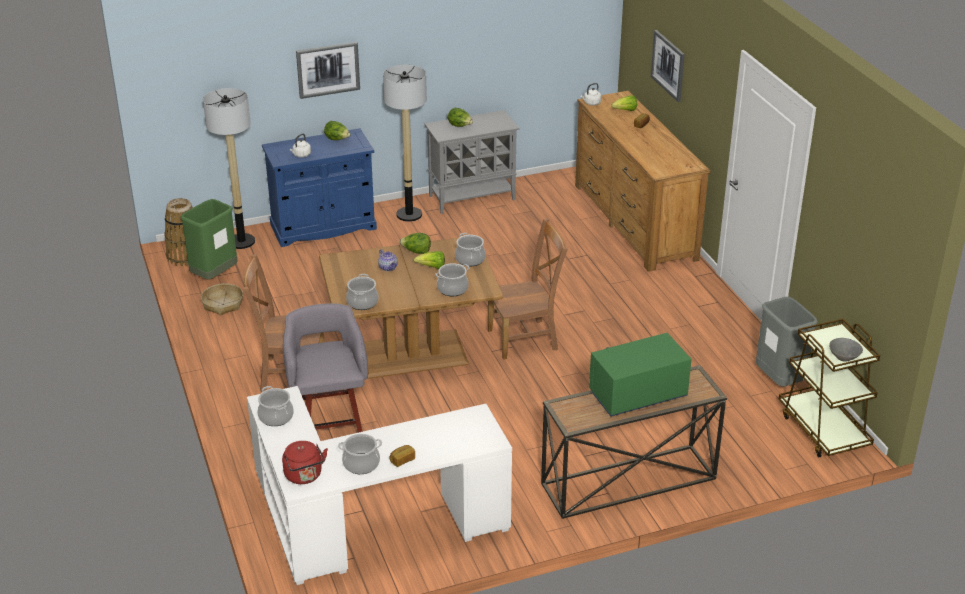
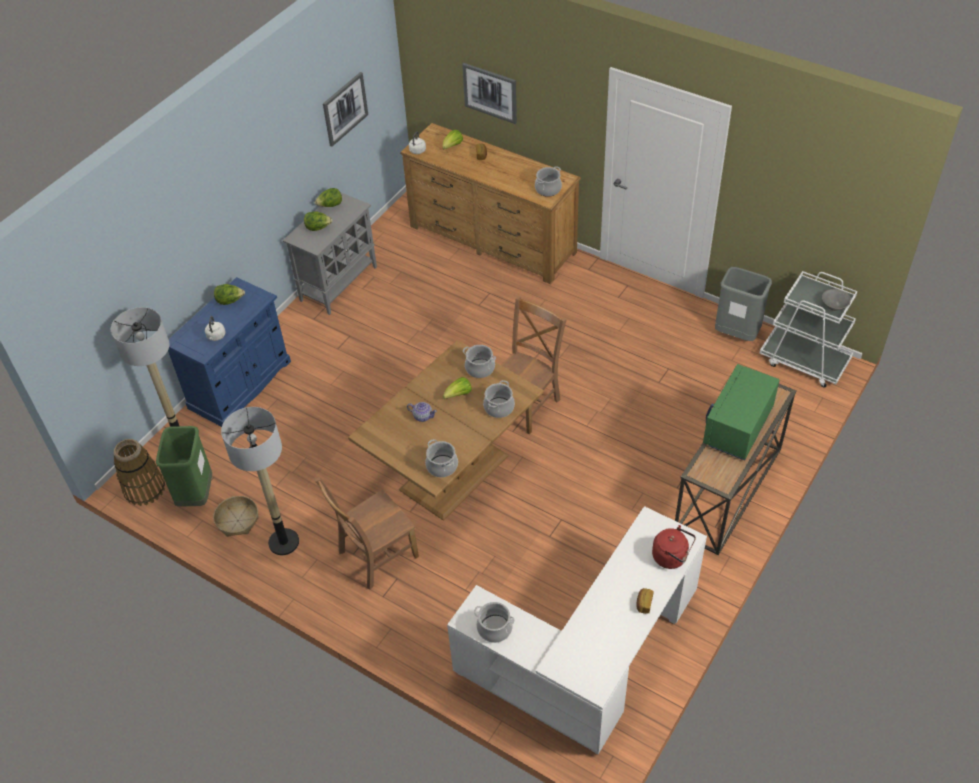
camera: 35 degrees left, 15 degrees up
red kettle [282,441,328,484] -> red kettle moved to [652,525,696,569]
grey stool [283,303,368,433] -> none
picture [296,42,360,99] -> picture moved to [323,72,368,147]
cooking pot [338,434,382,474] -> cooking pot moved to [535,166,562,197]
floor lamp [383,65,427,222] -> floor lamp moved to [221,407,299,555]
lettuce [399,233,431,254] -> lettuce moved to [315,188,342,207]
brown cart [779,319,880,457] -> white cart [759,271,858,388]

